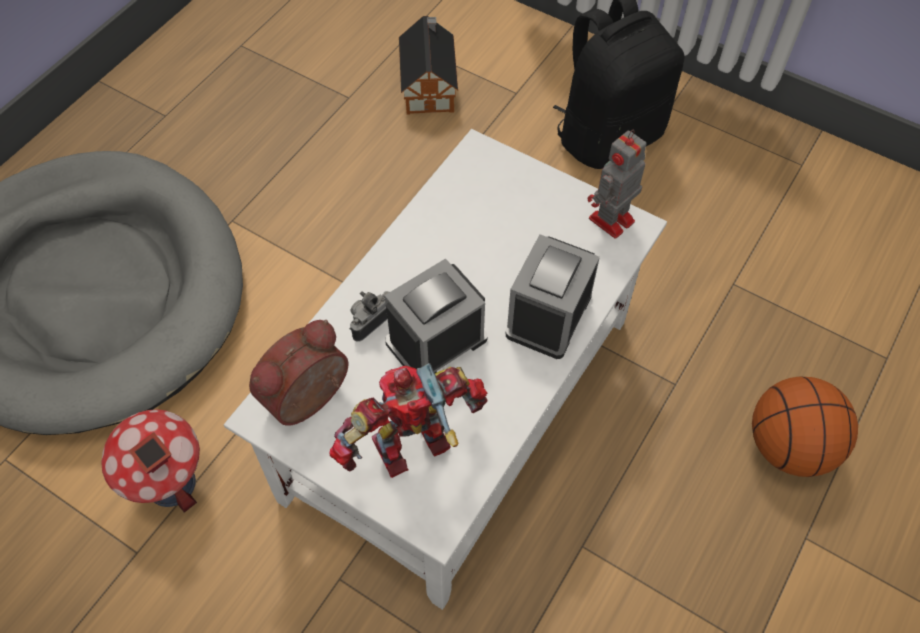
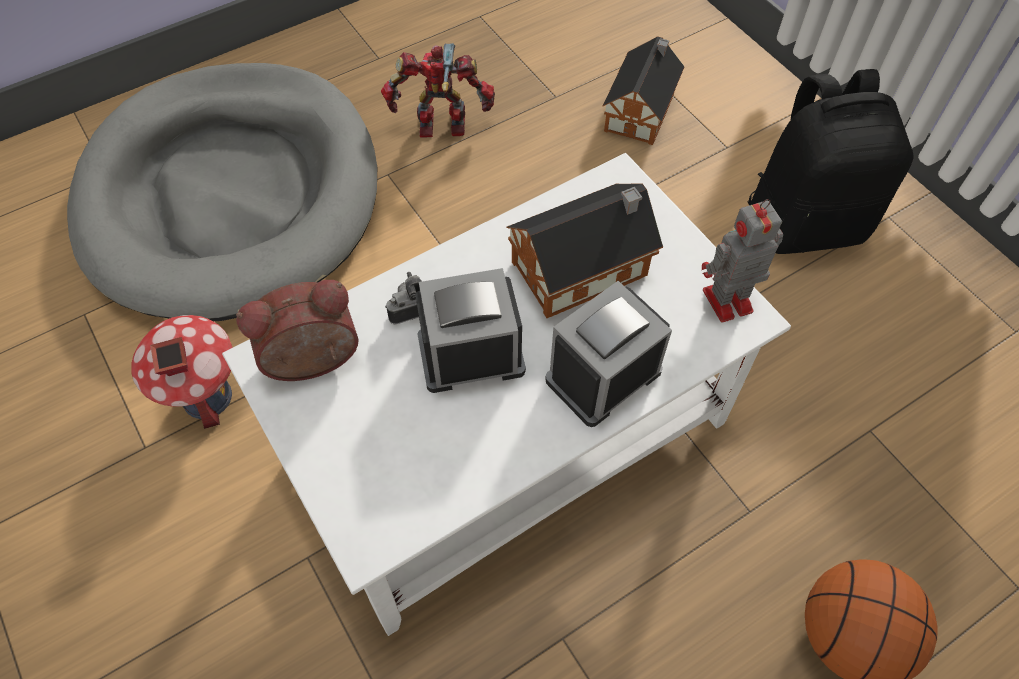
camera: 25 degrees right, 0 degrees up
toy robot [330,363,487,478] -> toy robot moved to [381,43,495,138]
none -> toy house [507,184,663,318]

